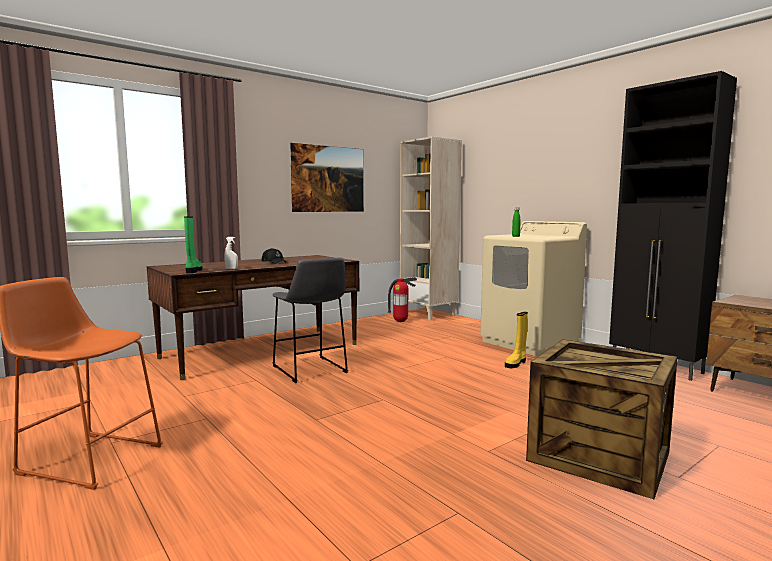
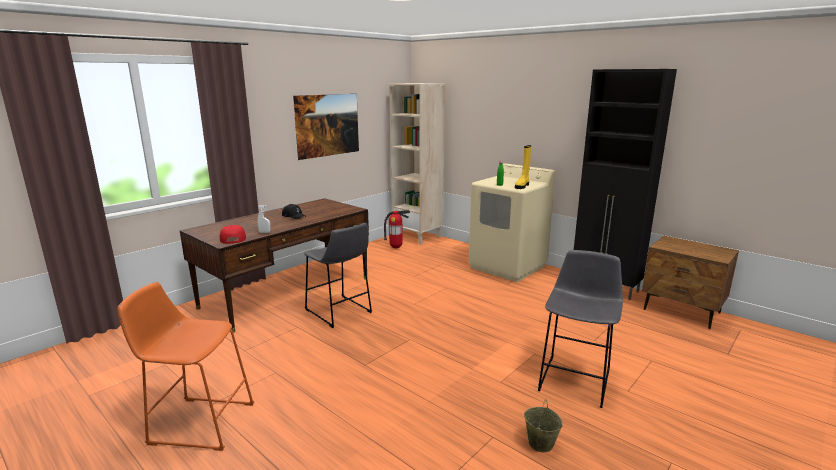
camera: 10 degrees left, 10 degrees up
green boot [184,216,203,273] -> red cap [220,225,246,244]
yellow boot [505,312,528,368] -> yellow boot moved to [515,145,531,189]
crate [526,339,678,499] -> grey stool [538,250,623,408]
none -> beige bucket [524,399,563,452]

